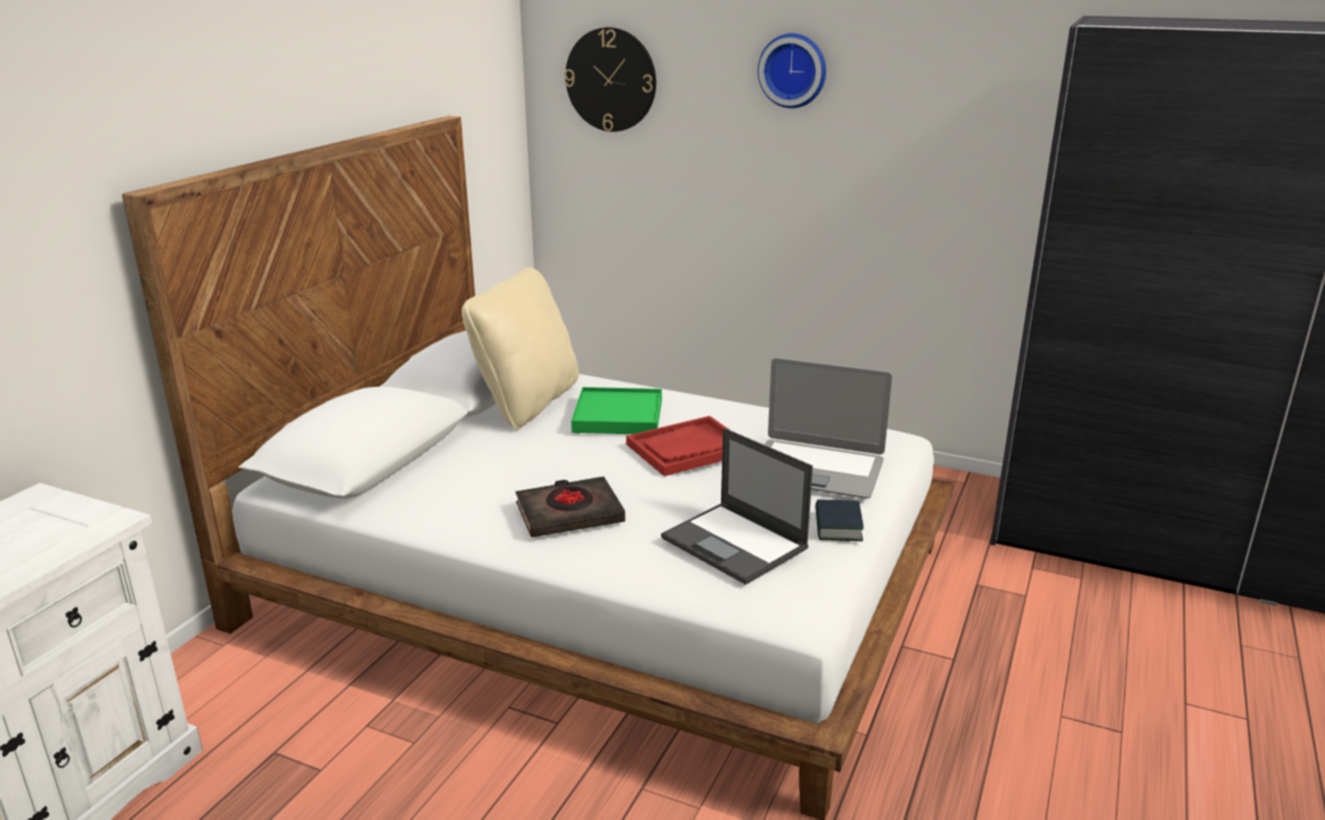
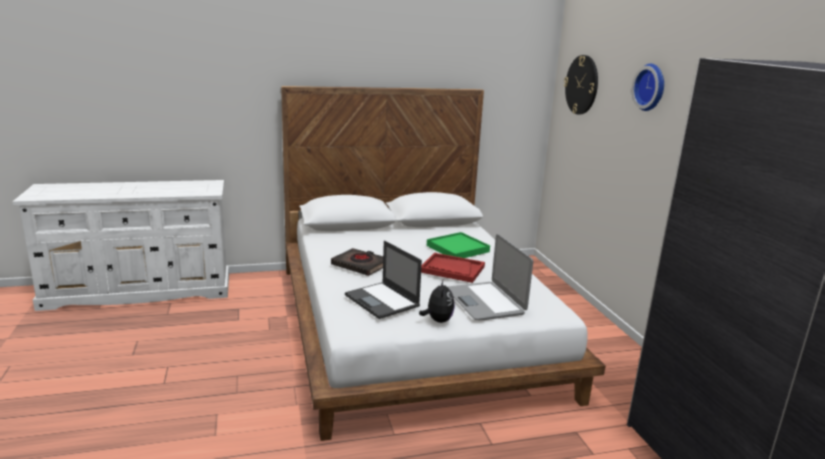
camera: 50 degrees right, 5 degrees down
beige pillow [462,267,579,430] -> none
laptop [661,428,813,585] -> laptop turned 45 degrees counterclockwise [345,240,422,319]
book [815,499,864,541] -> plush toy [419,280,455,323]

